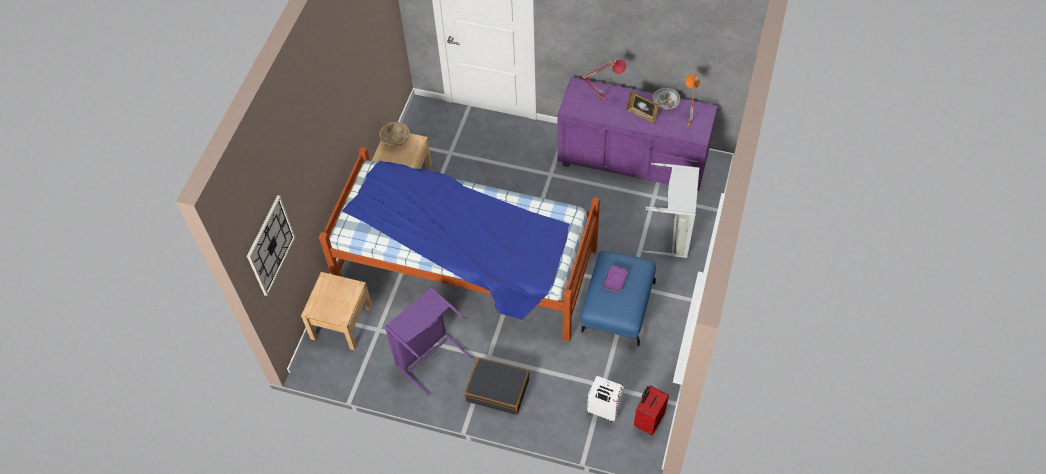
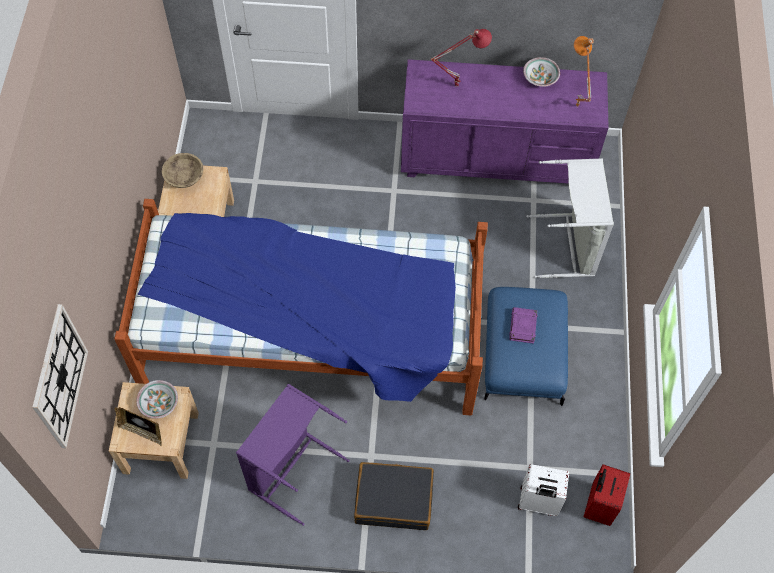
camera: 15 degrees left, 5 degrees up
picture frame [626,91,659,124] -> picture frame moved to [115,407,162,446]
none -> bowl [136,380,178,419]

